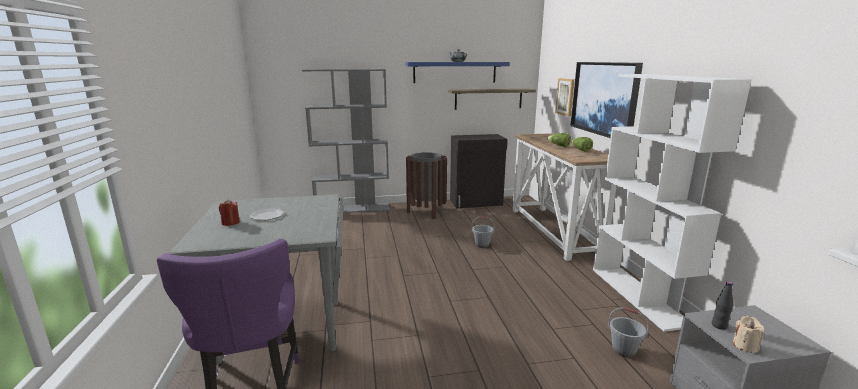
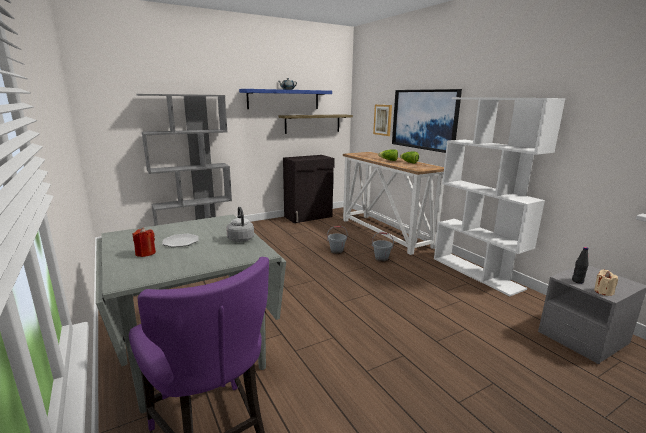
camera: 20 degrees left, 0 degrees up
brown trash can [406,152,447,219] -> none
grey bucket [608,307,649,358] -> grey bucket moved to [372,232,394,262]
none -> grey kettle [226,207,254,242]

